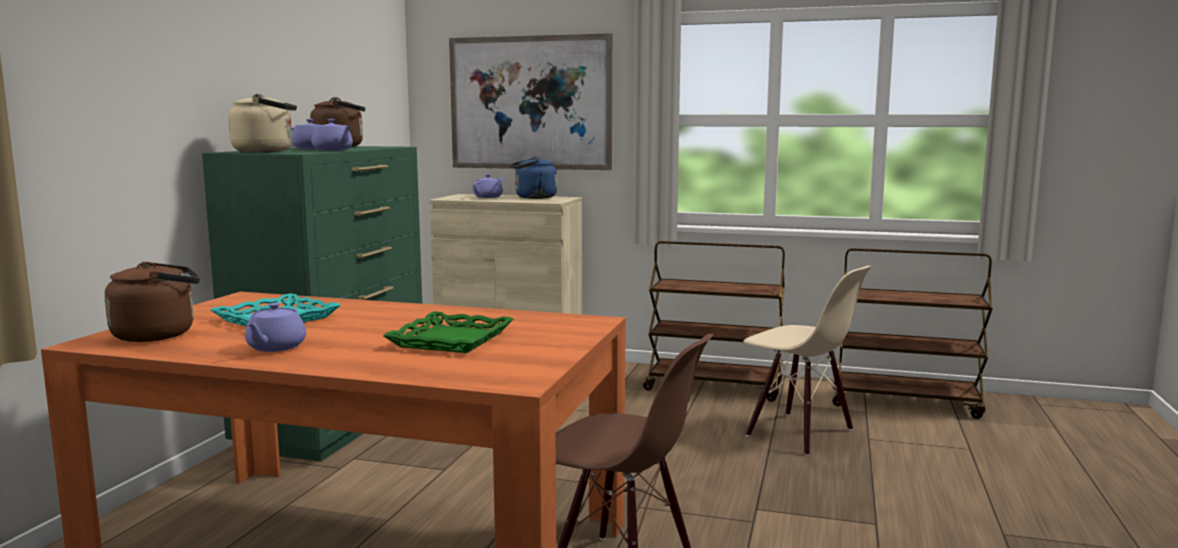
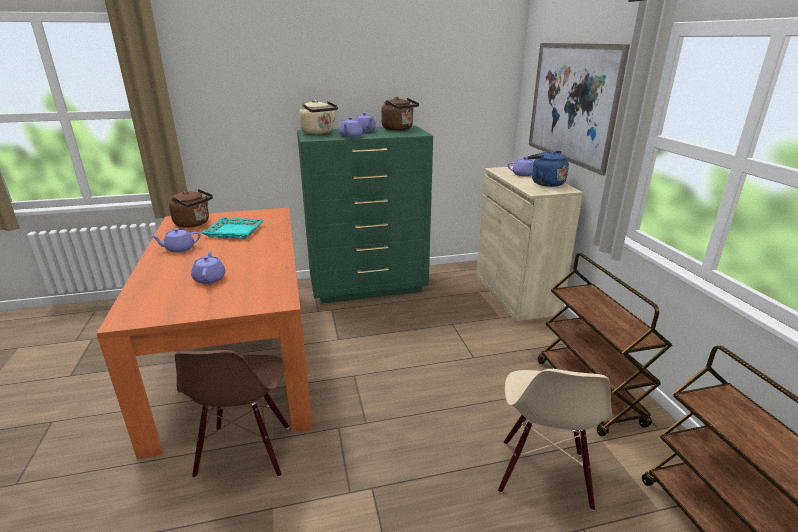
camera: 60 degrees right, 15 degrees up
green tray [383,311,513,353] -> purple teapot [191,250,226,284]

